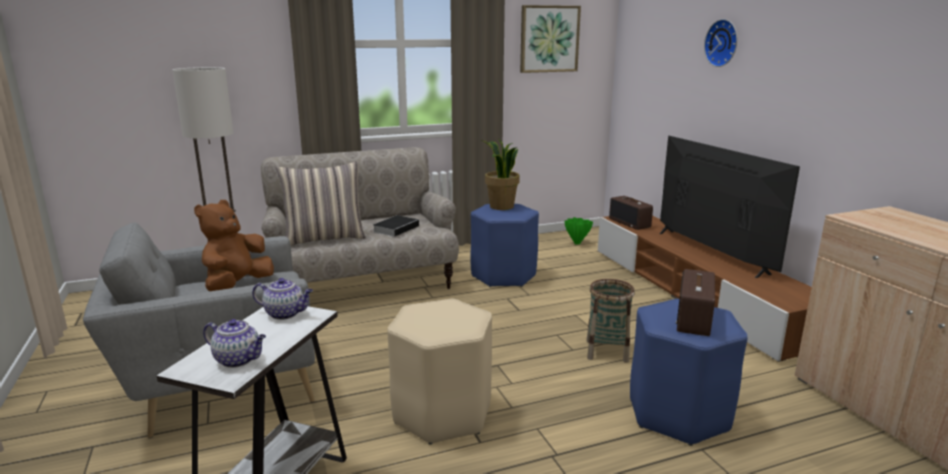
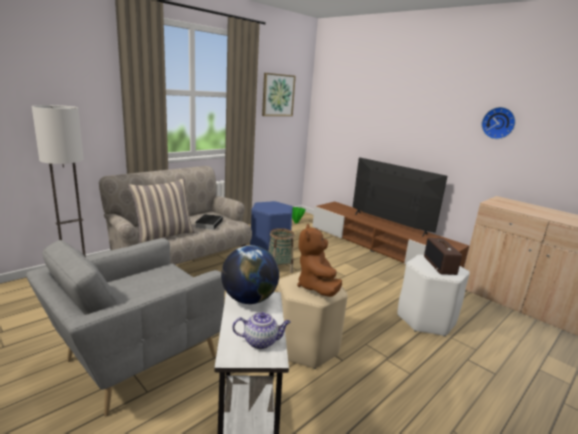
camera: 25 degrees left, 0 degrees up
brown plush toy [194,200,274,291] -> brown plush toy moved to [297,224,342,297]
teapot [252,278,313,320] -> globe [221,245,279,304]
potted plant [482,139,520,210] -> none
basket [587,279,635,363] -> basket moved to [268,228,294,273]
radio [609,196,653,230] -> none
blue stool [630,299,747,446] -> white stool [397,255,470,337]
wall clock [704,19,737,67] -> wall clock moved to [481,107,516,139]

